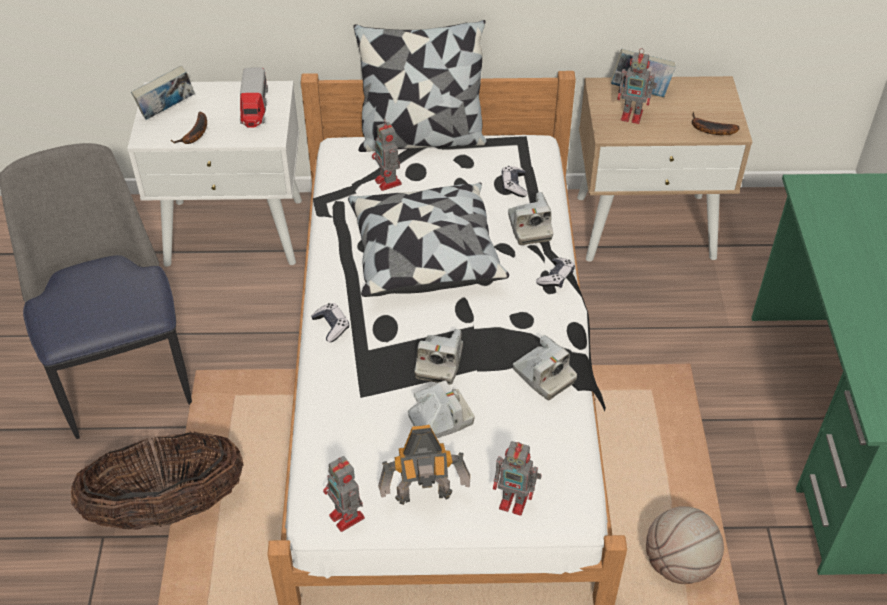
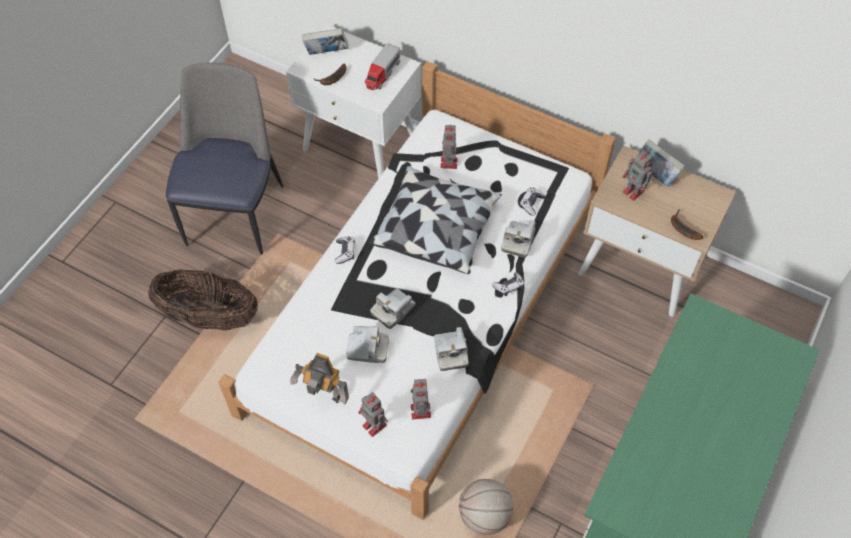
camera: 30 degrees right, 10 degrees up
toy robot [323,456,365,532] -> toy robot moved to [411,379,431,419]
pillow [353,20,488,152] -> none

